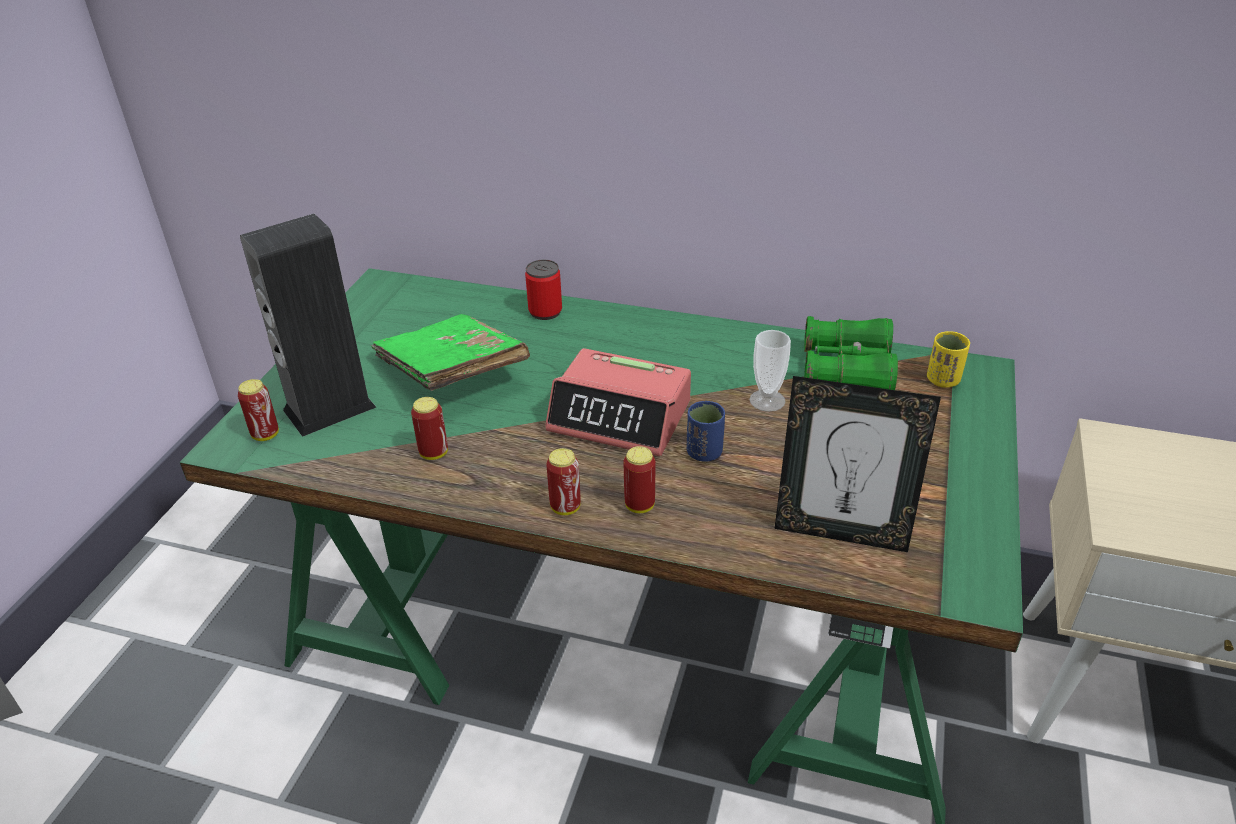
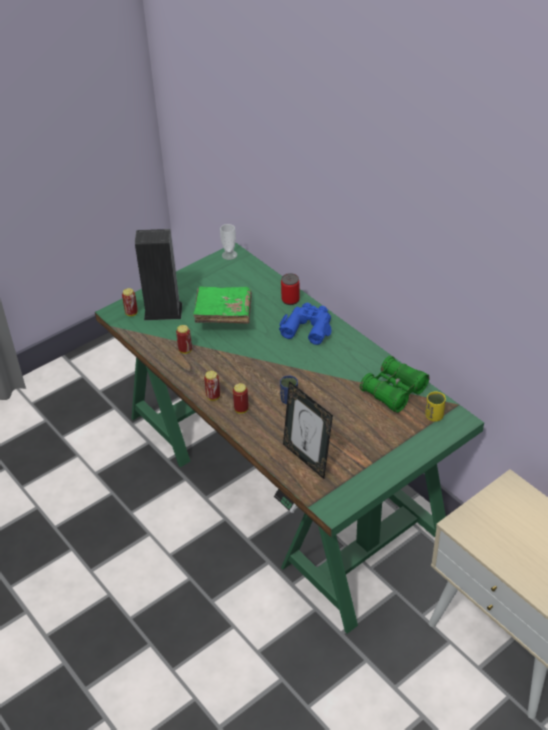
camera: 35 degrees right, 5 degrees up
alarm clock [545,348,691,456] -> none
cup [749,330,791,412] -> cup moved to [220,224,237,260]
none -> blue binoculars [279,303,332,345]

